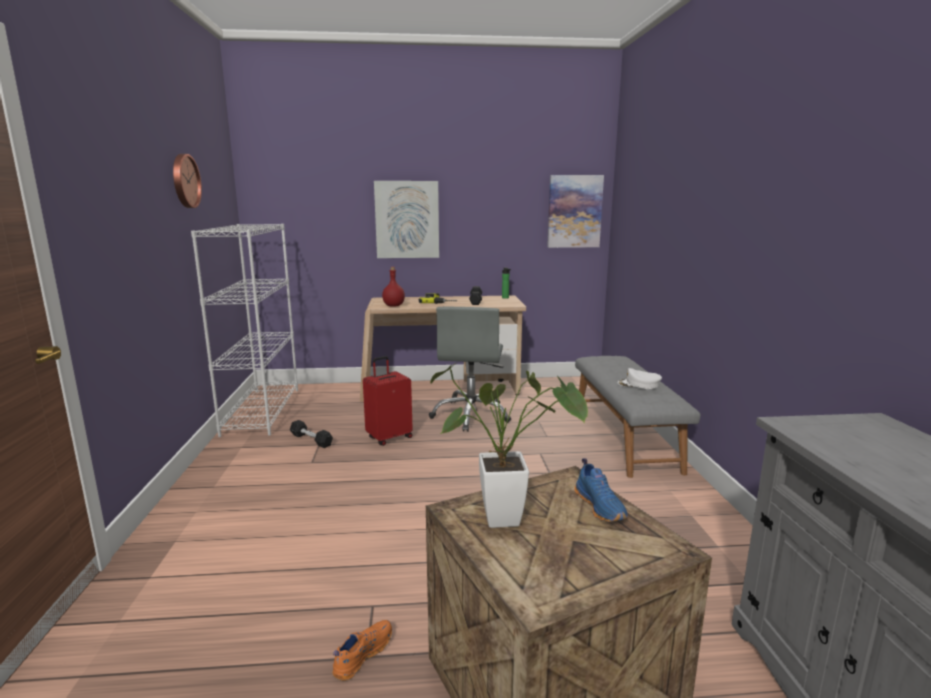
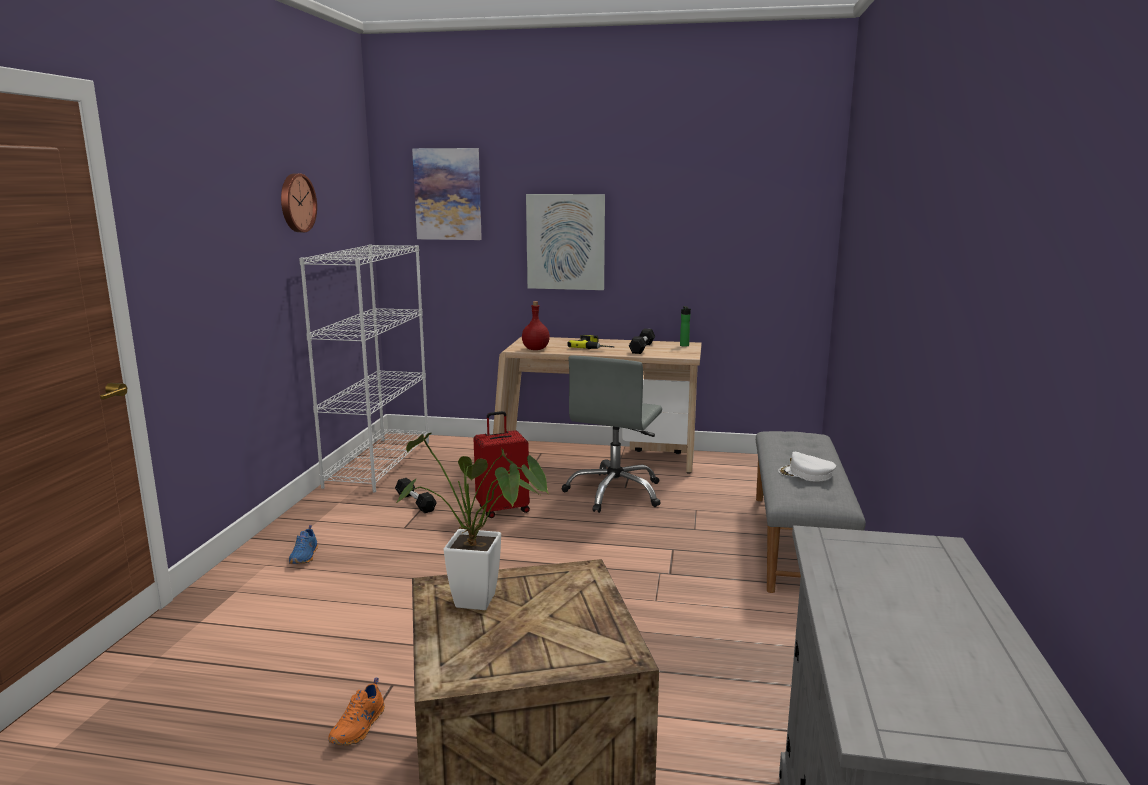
camera: 15 degrees right, 0 degrees up
orange shoe [332,620,392,681] -> orange shoe turned 150 degrees clockwise [328,677,385,746]
picture [547,175,604,248] -> picture moved to [412,148,482,240]
blue shoe [574,458,628,522] -> blue shoe moved to [289,525,318,564]

